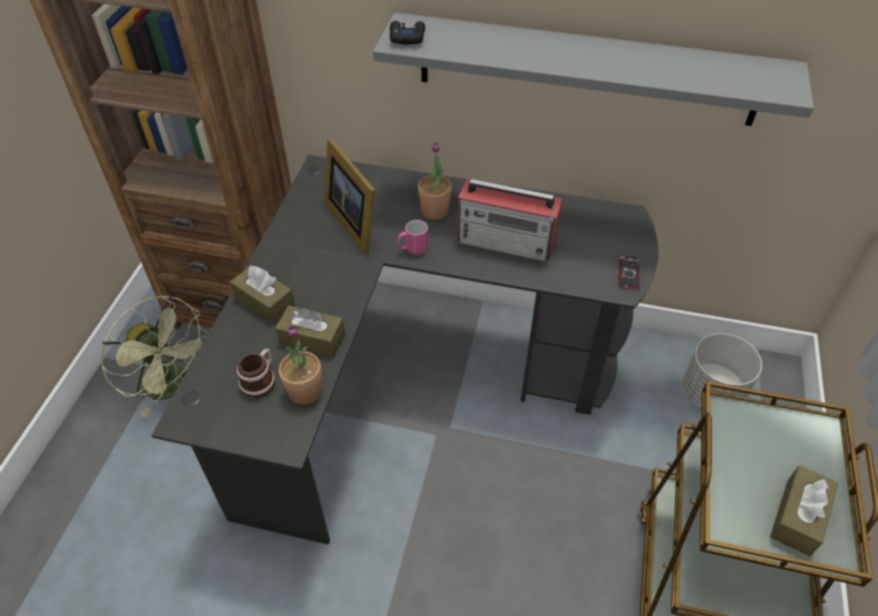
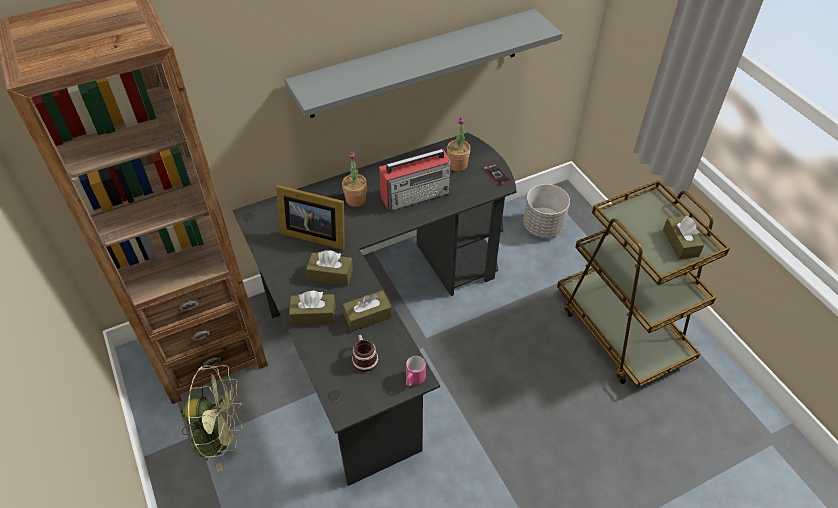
camera: 40 degrees left, 0 degrees up
potted plant [279,325,322,405] -> potted plant moved to [447,117,471,171]
black game controller [390,21,425,45] -> none
pink mug [397,220,428,255] -> pink mug moved to [406,356,426,386]
none -> brown tissue box [306,250,353,286]

